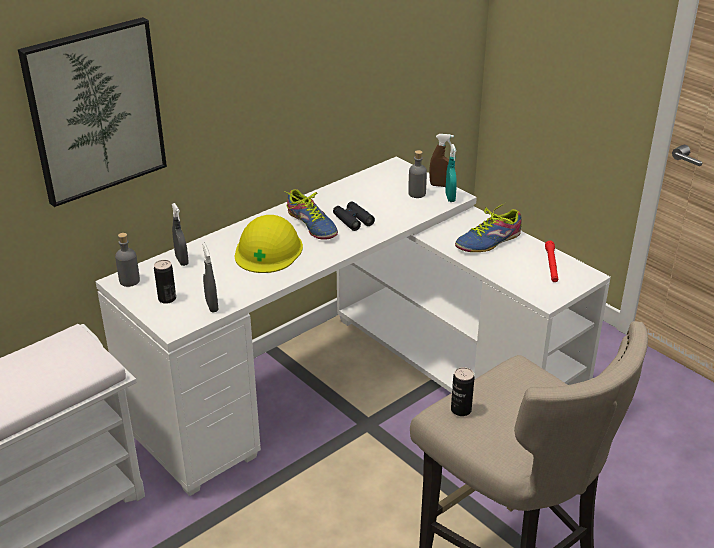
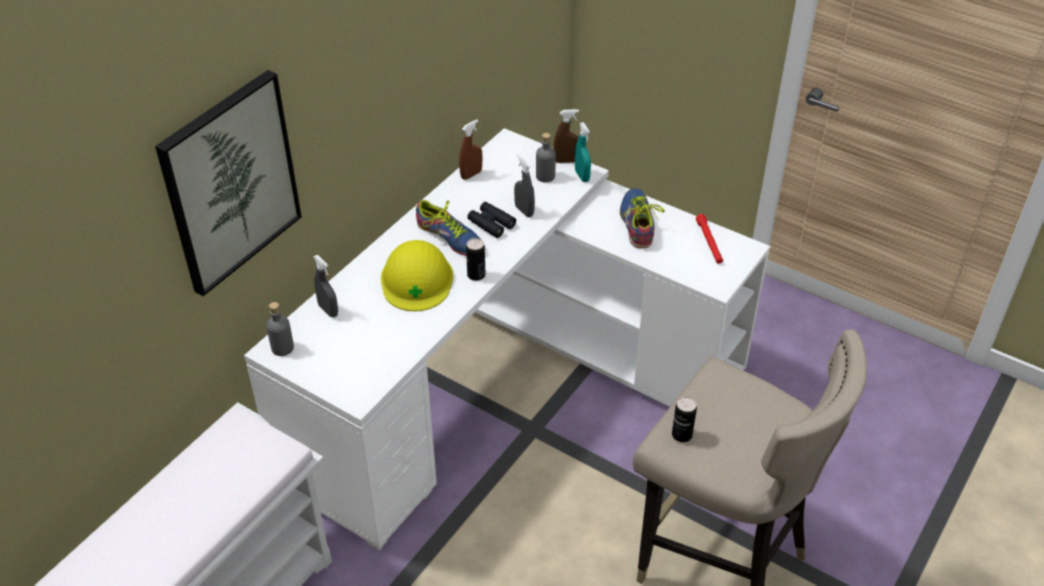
camera: 15 degrees left, 10 degrees up
can [154,260,176,304] -> can moved to [466,238,485,281]
grey spray bottle [202,243,218,313] -> grey spray bottle moved to [514,154,535,217]
shoe [455,202,522,252] -> shoe turned 135 degrees clockwise [620,188,665,248]
none -> brown spray bottle [459,119,482,180]

